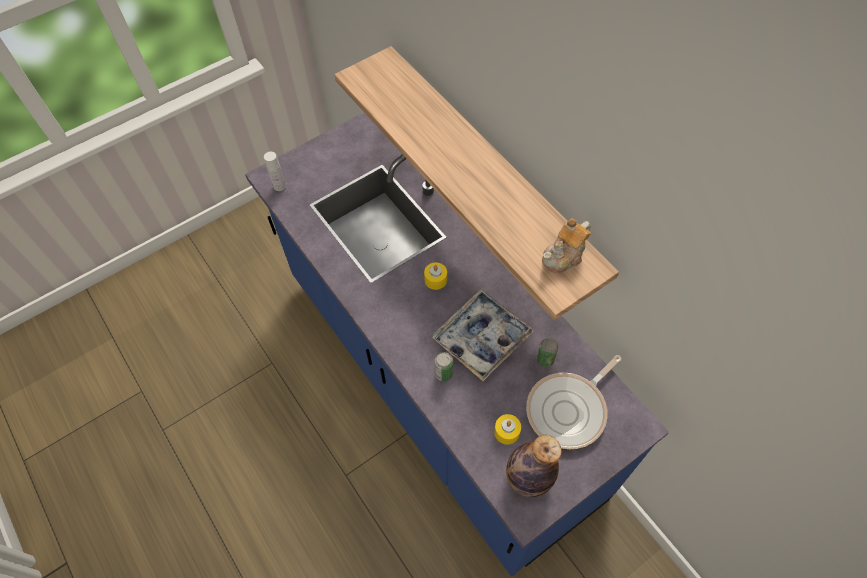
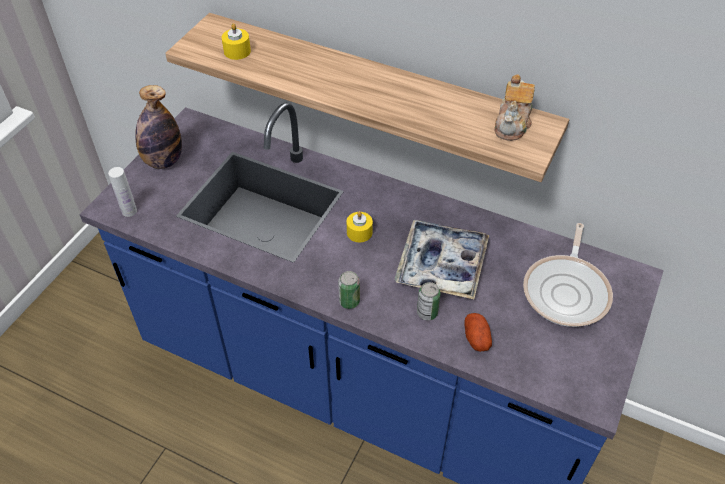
camera: 30 degrees left, 10 degrees down
yellow candle [494,414,521,445] -> yellow candle moved to [222,23,251,60]
bottle [506,435,562,497] -> bottle moved to [135,85,182,169]
can [536,338,558,367] -> can moved to [338,271,360,309]
none -> potato [465,313,492,352]

